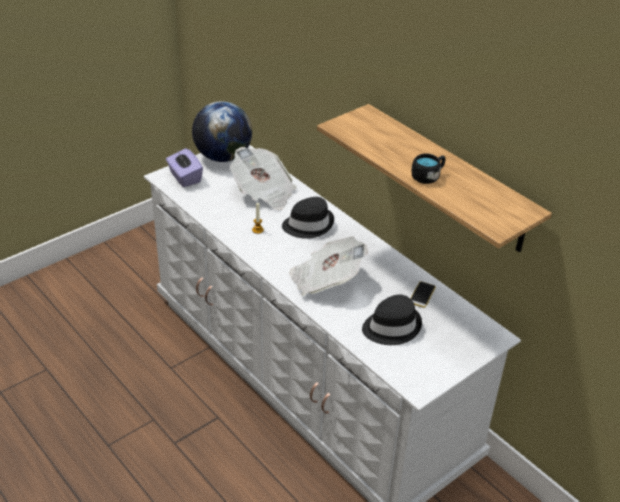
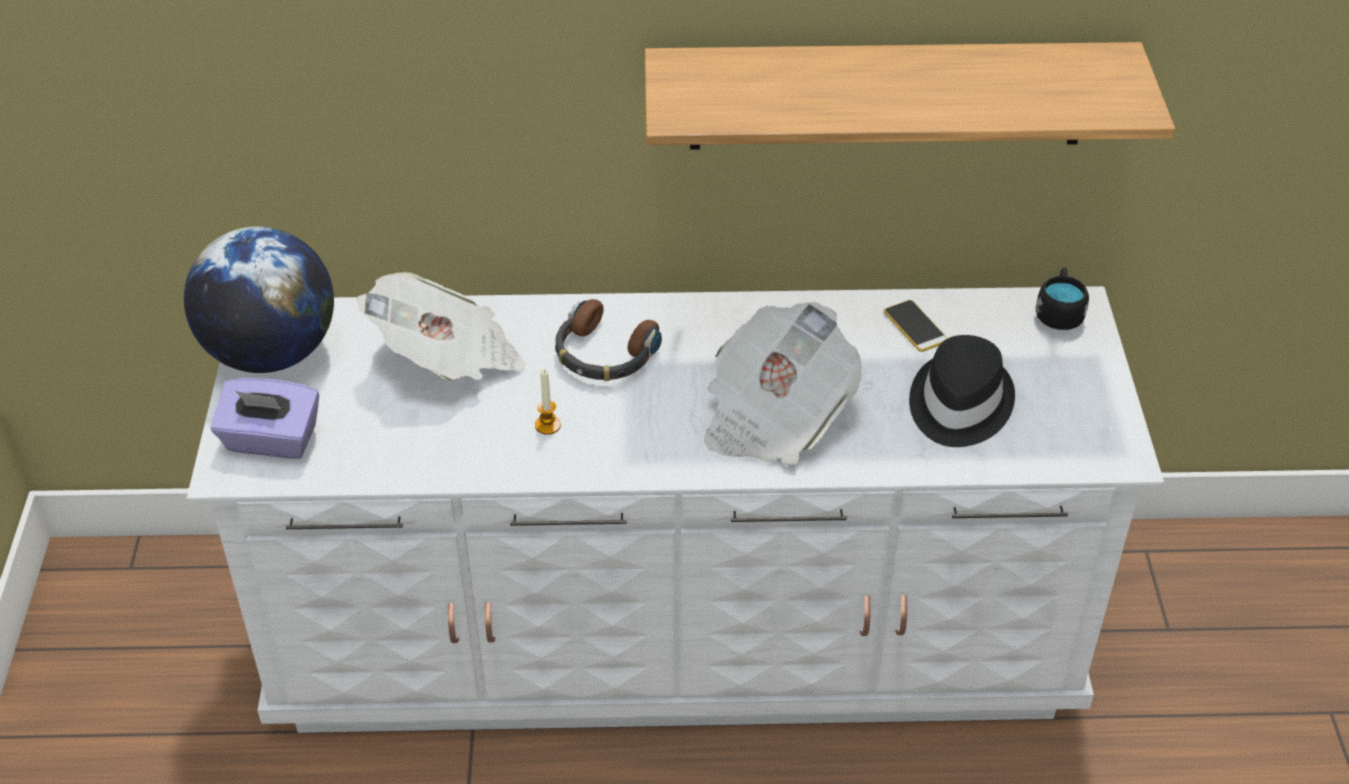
camera: 50 degrees left, 5 degrees up
black hat [282,197,334,239] -> headphones [555,299,662,381]
black mug [412,153,446,184] -> black mug moved to [1036,267,1089,330]

